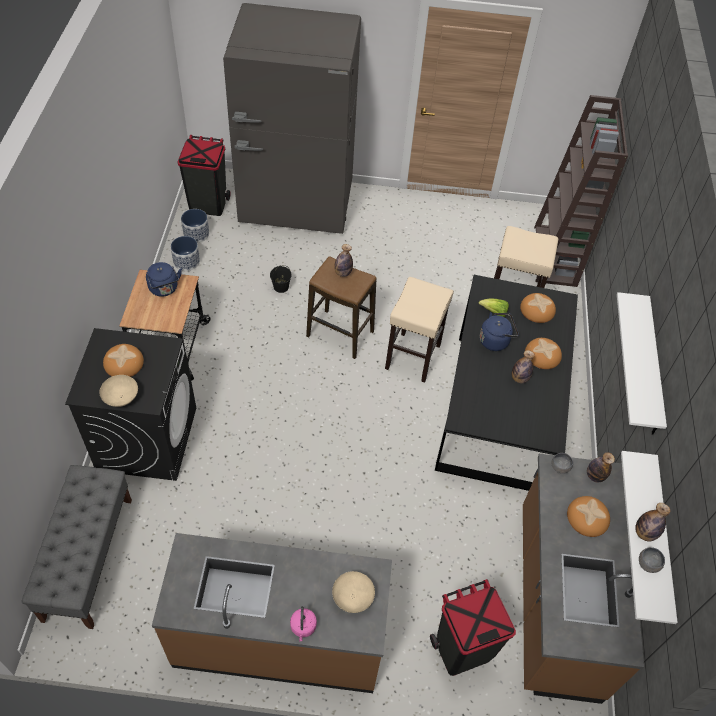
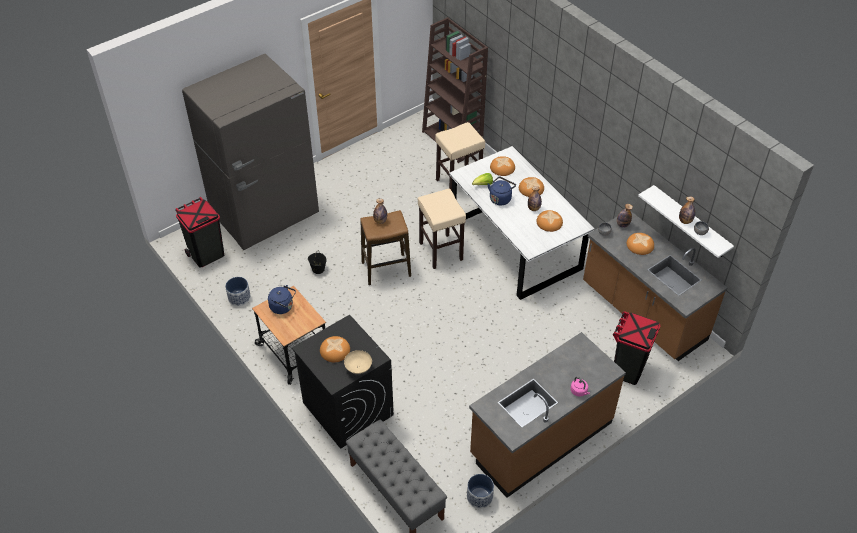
camera: 40 degrees left, 5 degrees down
planter [181,209,209,243] -> planter moved to [467,474,494,509]
beige bowl [332,571,375,613] -> none
black dining table [435,275,578,491] -> white dining table [449,146,595,300]
white shelf [617,292,667,435] -> none
none -> bread [536,210,563,232]

